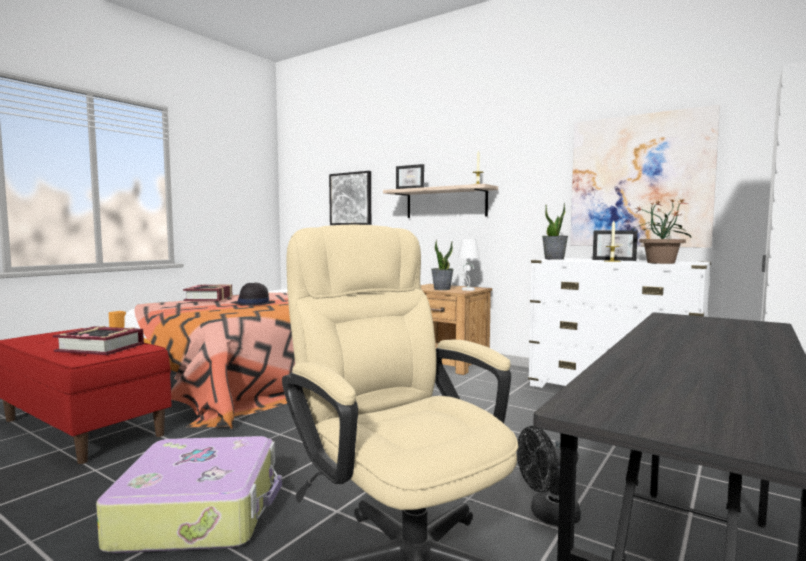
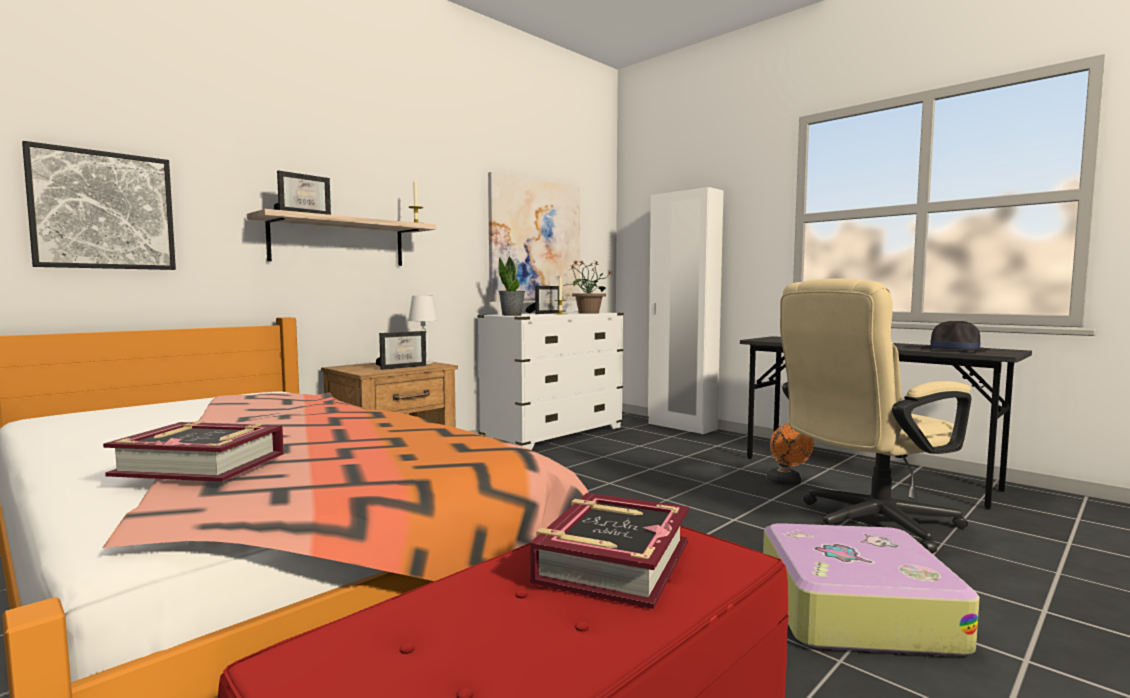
camera: 80 degrees left, 0 degrees up
black hat [231,283,275,306] -> black hat moved to [921,321,991,351]
potted plant [431,240,454,290] -> picture frame [376,331,426,370]
black fan [517,426,581,526] -> orange fan [767,423,814,485]

